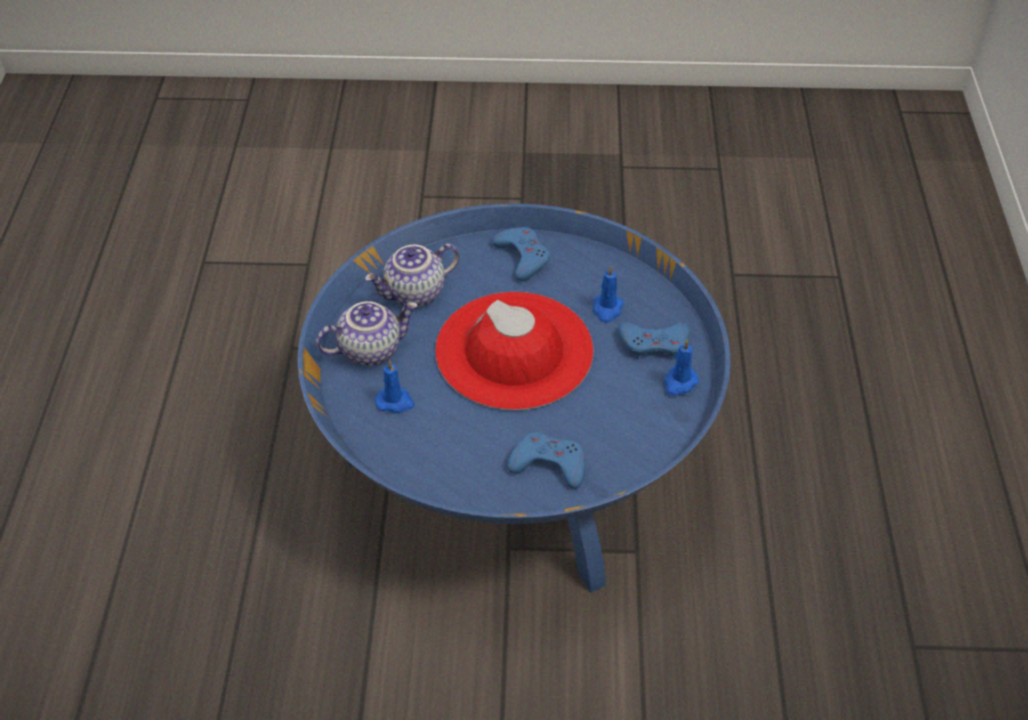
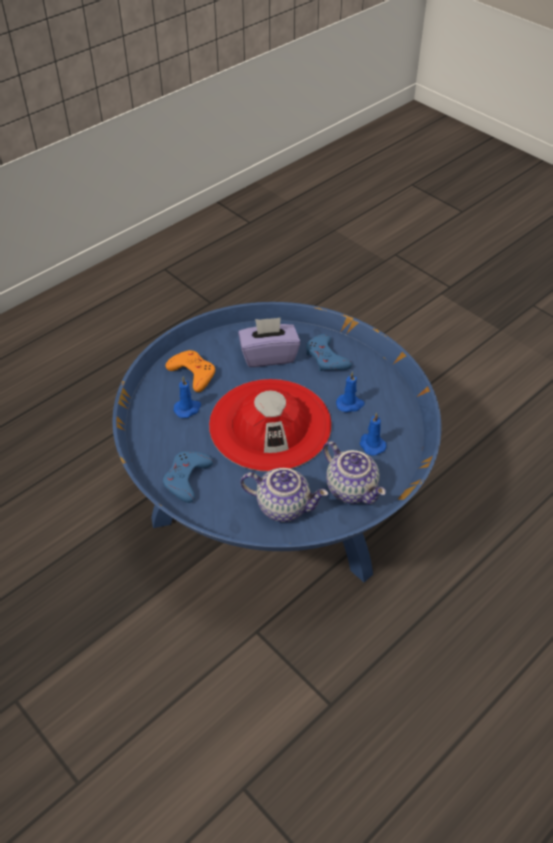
camera: 135 degrees left, 0 degrees up
teapot [316,301,418,366] -> teapot turned 150 degrees counterclockwise [323,441,386,504]
blue game controller [618,322,690,359] -> orange game controller [165,350,215,392]
blue candle [664,339,699,396] -> blue candle moved to [336,371,365,413]
none -> purple tissue box [238,317,301,367]

